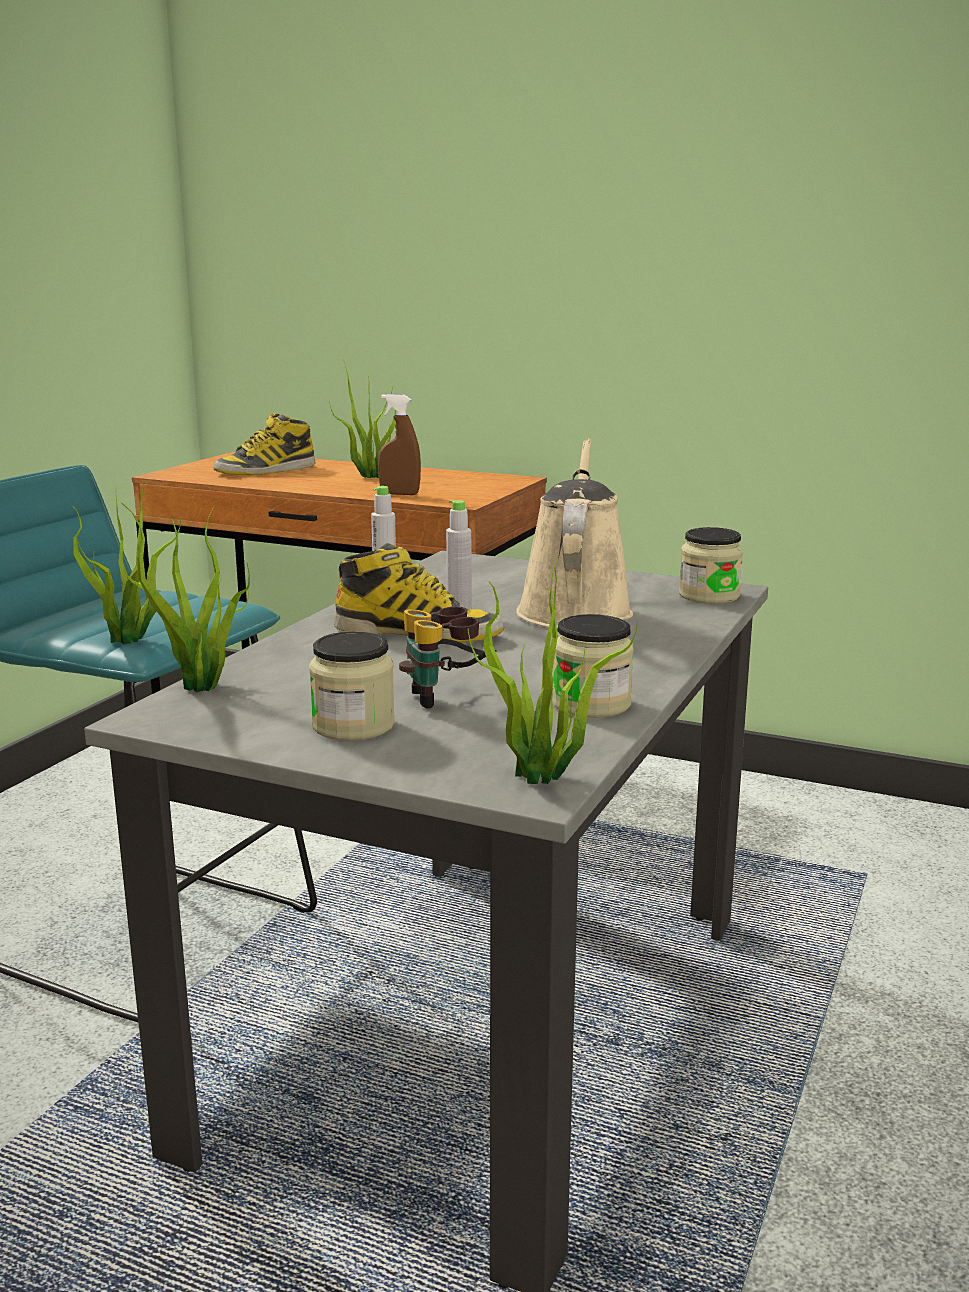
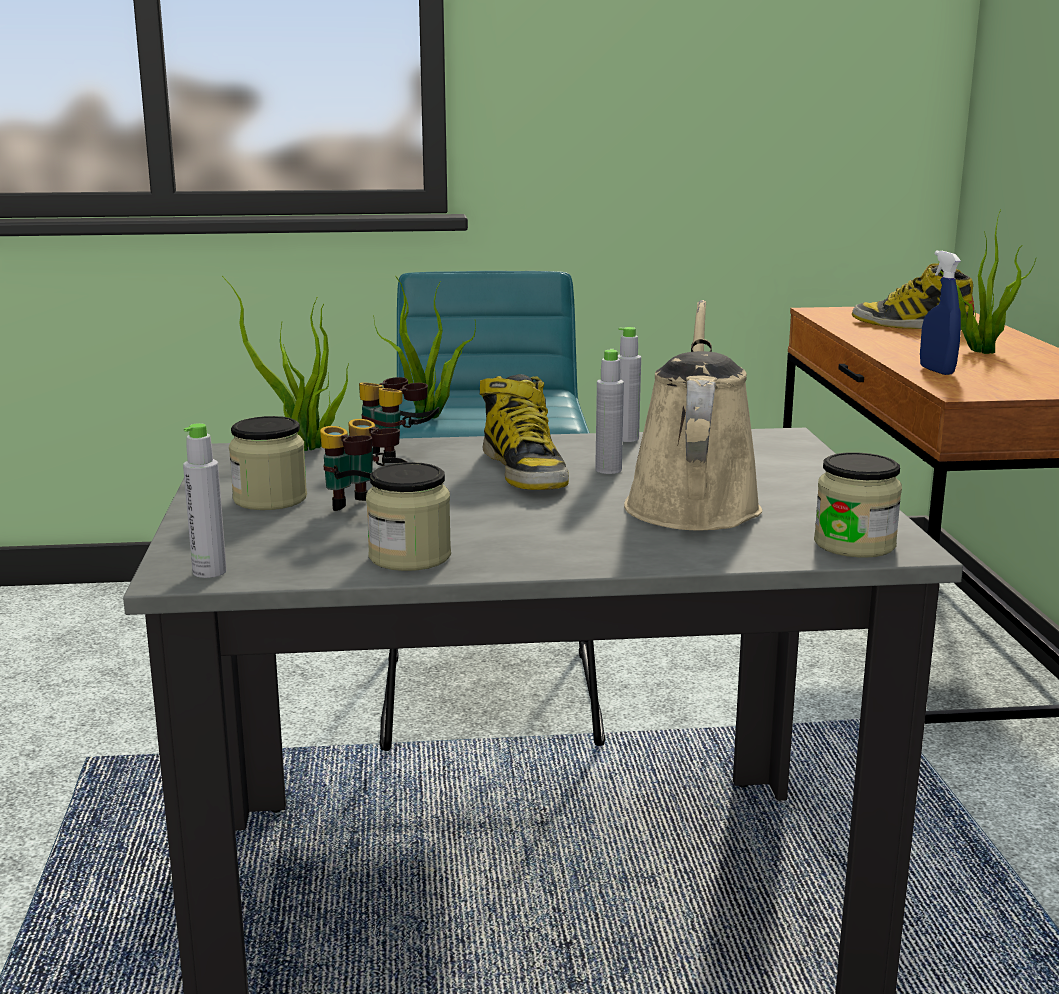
camera: 60 degrees right, 0 degrees up
brown spray bottle [378,394,421,495] -> blue spray bottle [920,251,961,375]
potted plant [467,559,638,784] -> grey bottle [183,423,227,578]
beige watering can [516,438,633,629] -> beige watering can turned 60 degrees counterclockwise [624,300,762,530]
none -> binoculars [359,377,440,458]

